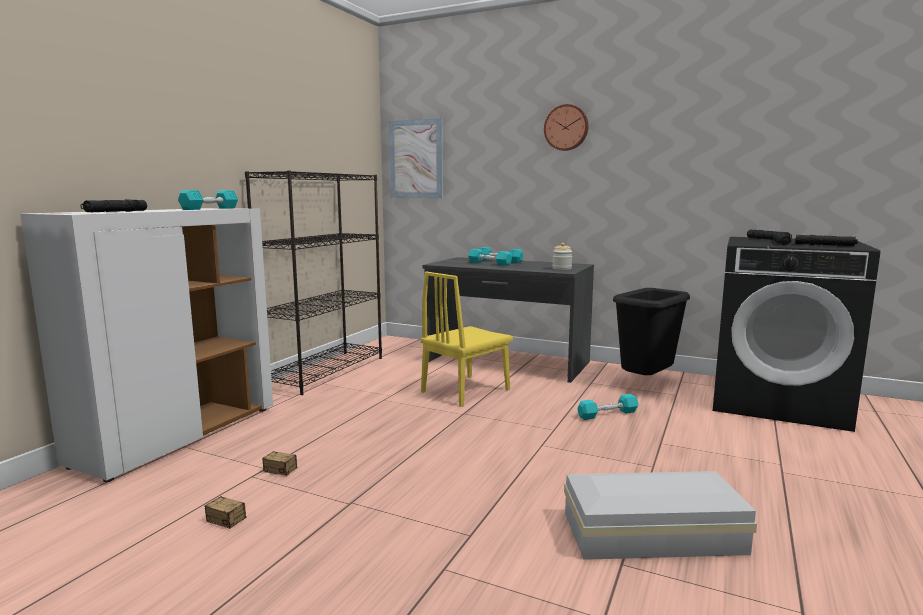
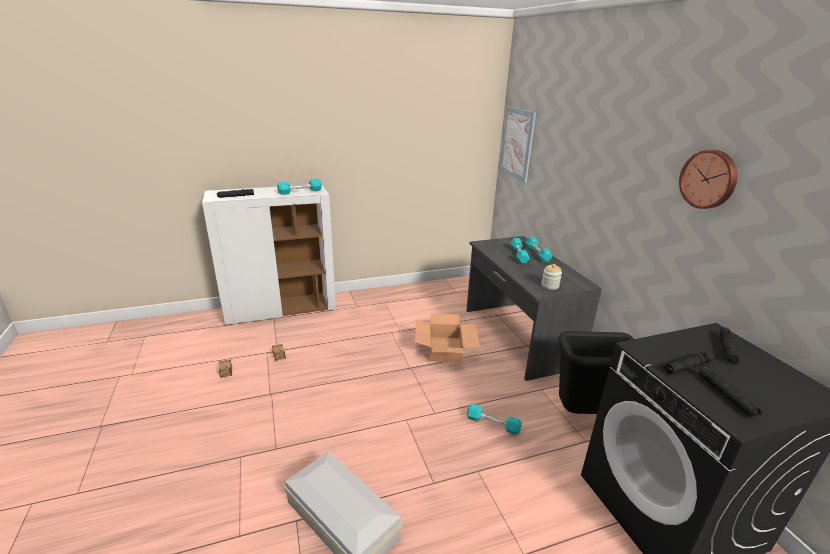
camera: 45 degrees right, 15 degrees up
black bookcase [245,170,382,395] -> none
yellow chair [421,272,513,407] -> cardboard box [415,314,480,362]
wall clock [544,104,588,151] -> wall clock moved to [679,150,737,209]

